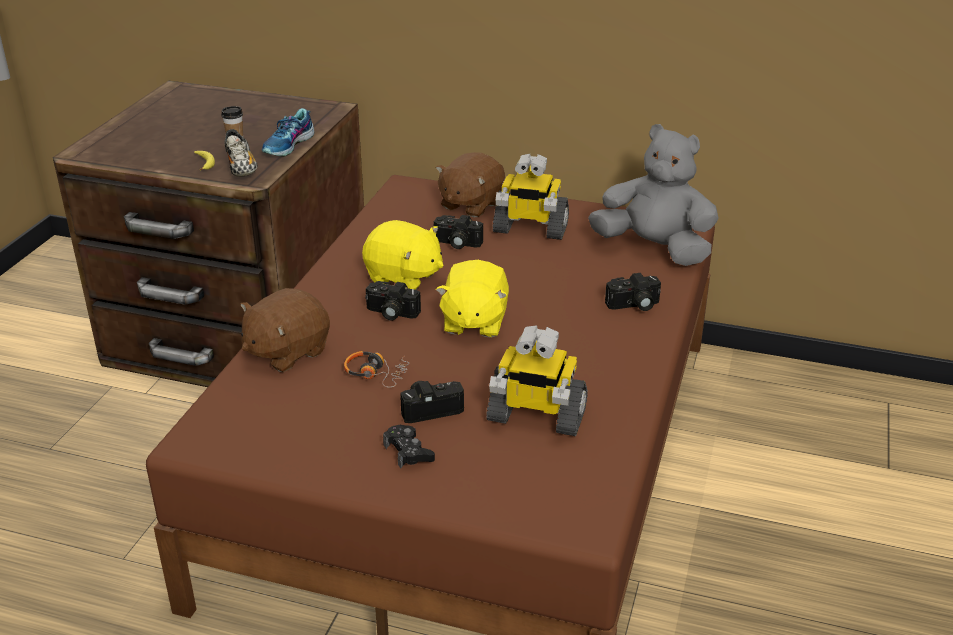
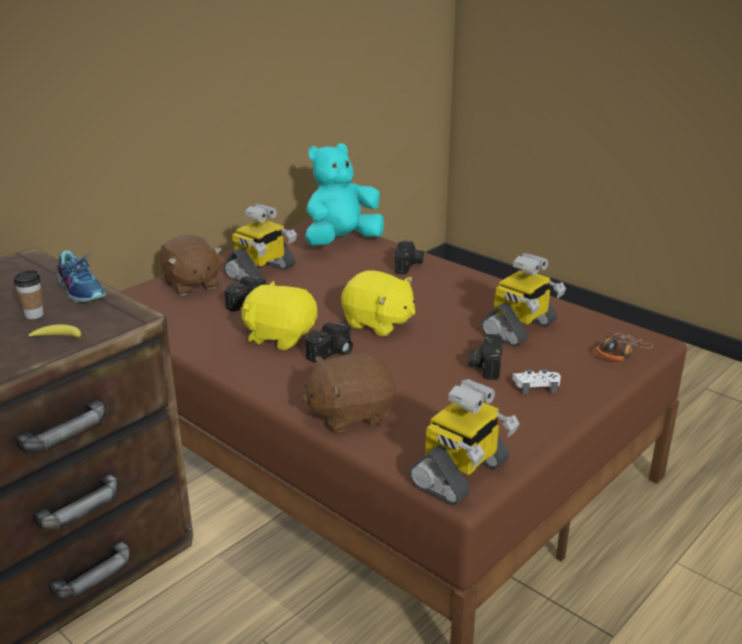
camera: 65 degrees left, 5 degrees down
shoe [224,129,258,177] -> none
brown plush toy [240,288,330,372] -> brown plush toy turned 90 degrees clockwise [301,352,395,433]
headphones [344,351,409,387] -> headphones moved to [596,332,653,361]
yellow plush toy [362,220,443,290] -> yellow plush toy turned 120 degrees counterclockwise [241,281,317,350]
black game controller [383,425,435,468] -> white game controller [512,369,561,394]
grey plush toy [588,124,719,266] -> turquoise plush toy [305,143,384,246]
none -> toy robot [409,379,520,505]

